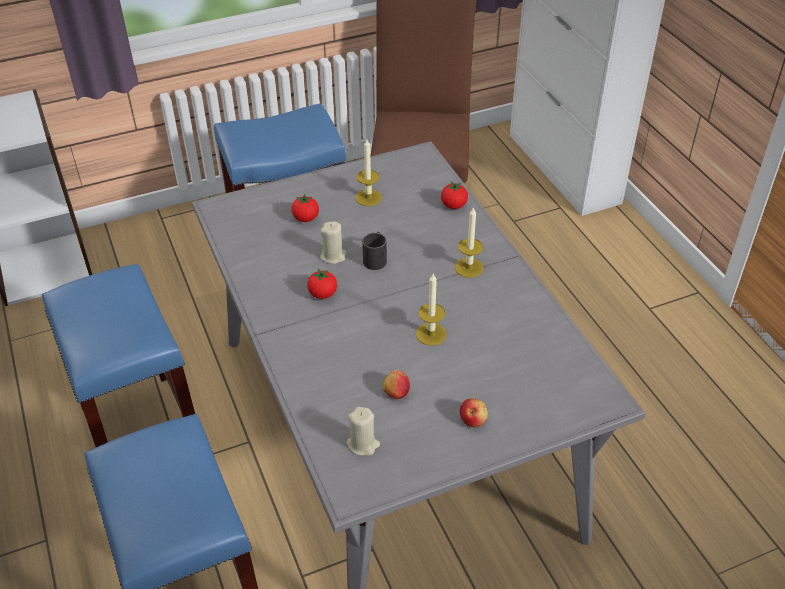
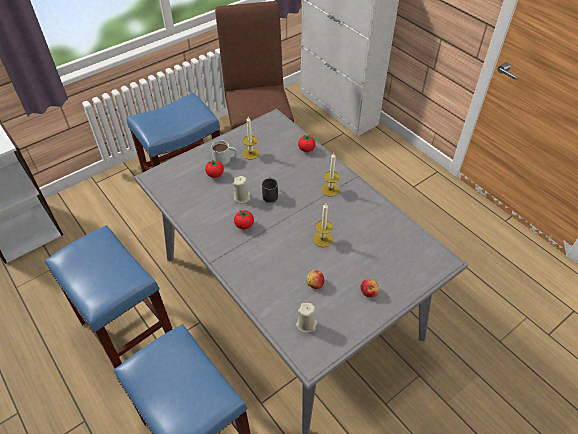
camera: 15 degrees left, 5 degrees up
none -> white mug [211,141,237,165]

